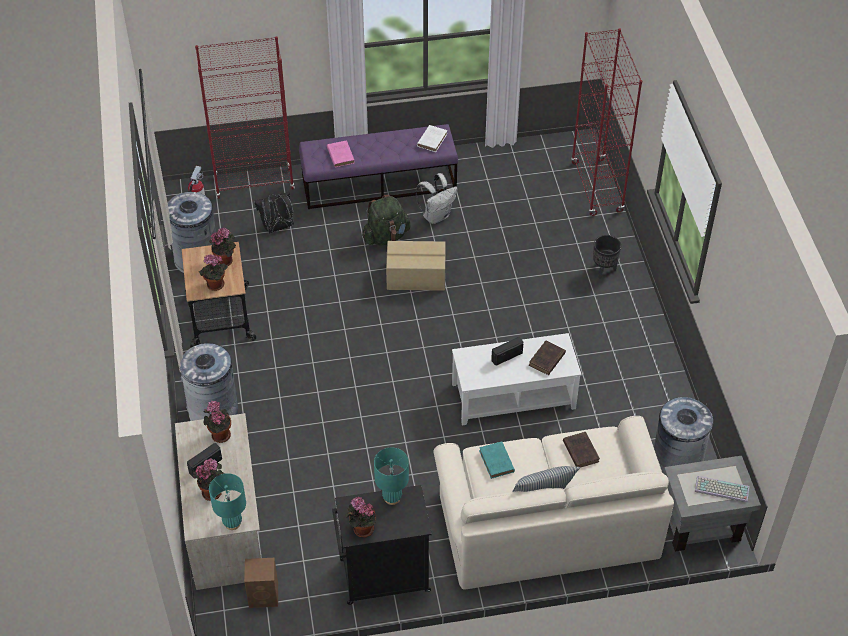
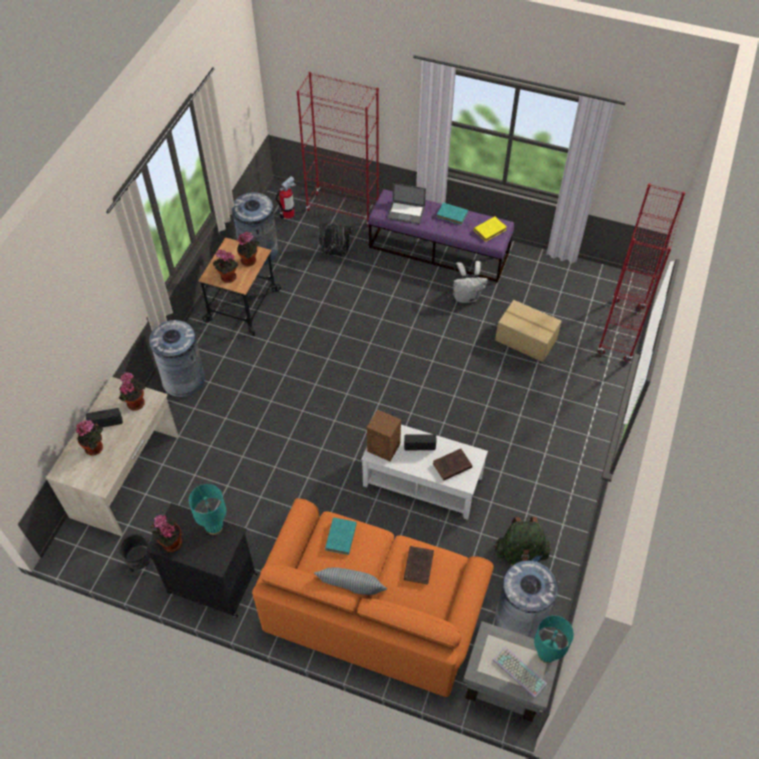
camera: 30 degrees right, 5 degrees up
turquoise table lamp [209,473,246,530] -> turquoise table lamp moved to [534,616,574,663]
brown speaker [244,558,278,608] -> brown speaker moved to [367,409,401,461]
pink book [327,140,355,167] -> laptop [387,183,426,224]
green backpack [362,194,410,246] -> green backpack moved to [495,517,552,565]
cardboard box [386,241,446,291] -> cardboard box moved to [495,300,562,362]
white book [417,125,447,152] -> yellow book [474,217,507,242]
beige sofa [433,416,674,589] -> orange sofa [252,498,494,697]
black planter [593,235,621,279] -> black planter moved to [119,534,154,573]
none -> turquoise book [436,203,468,225]

